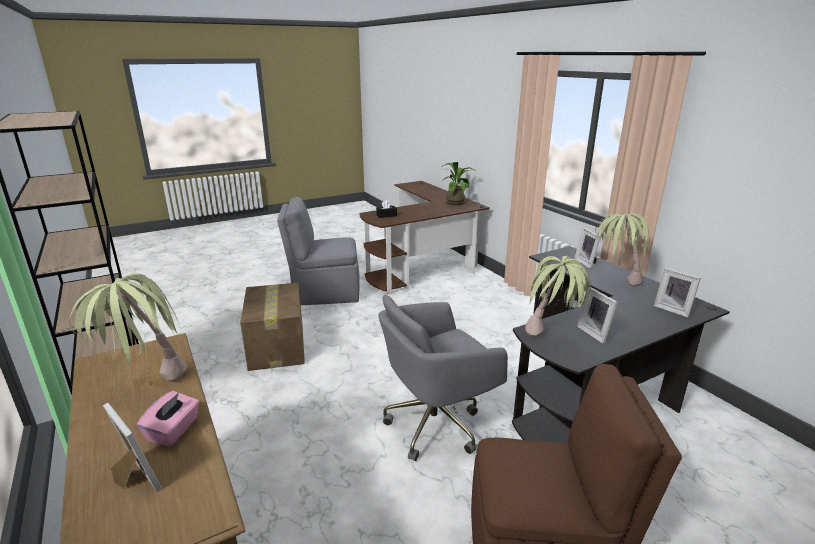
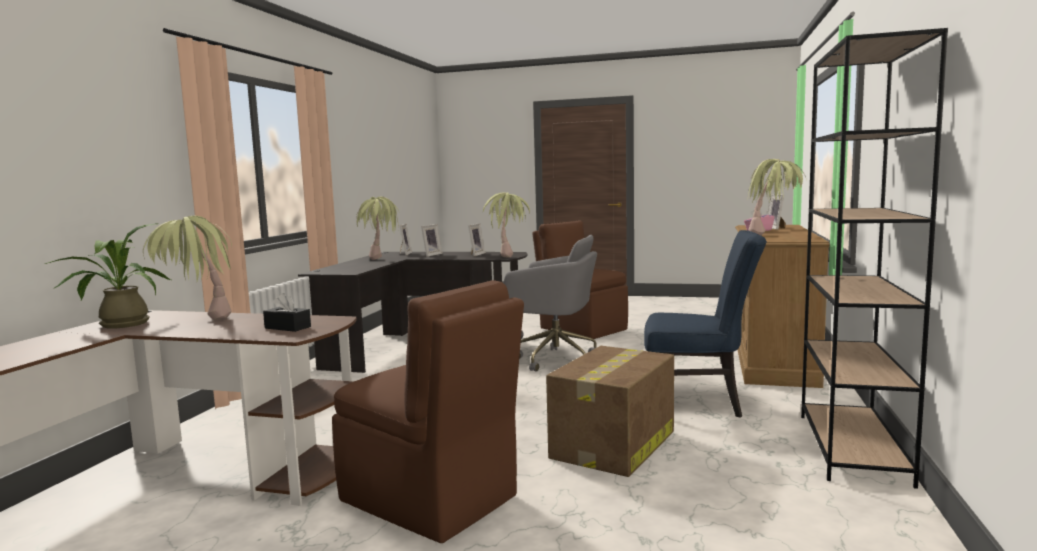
camera: 135 degrees left, 15 degrees down
grey chair [277,197,360,305] -> brown chair [332,280,524,543]
picture frame [574,228,600,269] -> picture frame moved to [421,224,443,257]
none -> potted plant [143,216,232,319]
none -> blue chair [644,230,767,418]

